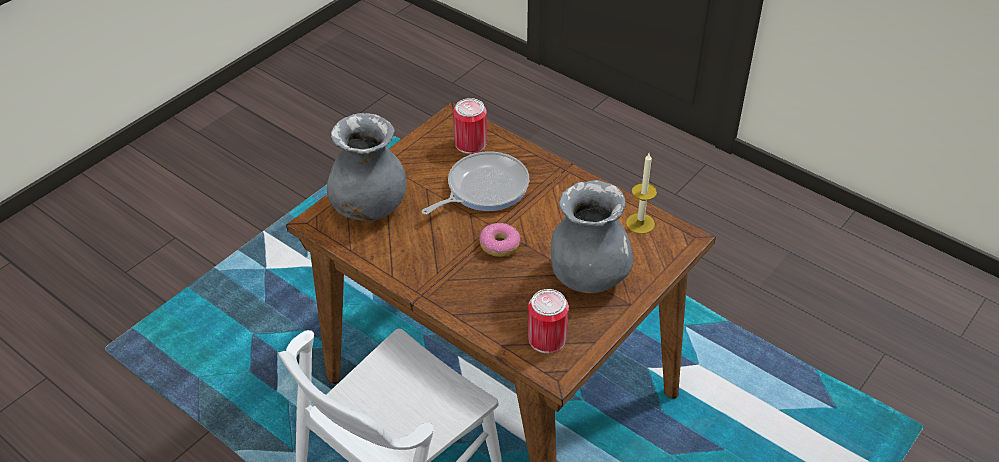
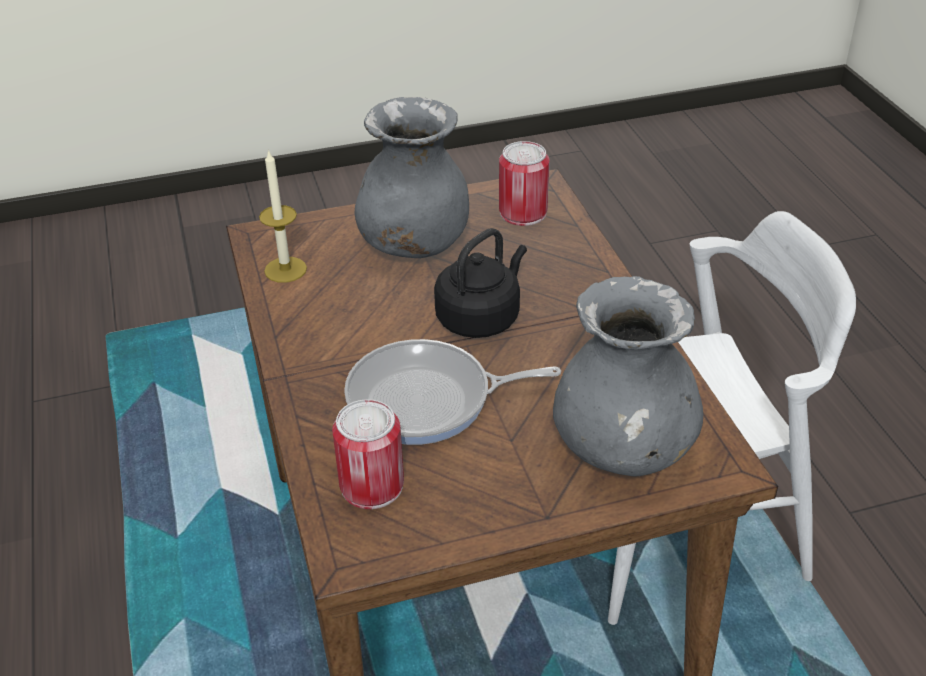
camera: 145 degrees left, 5 degrees down
donut [480,223,521,257] -> black kettle [434,228,527,338]

